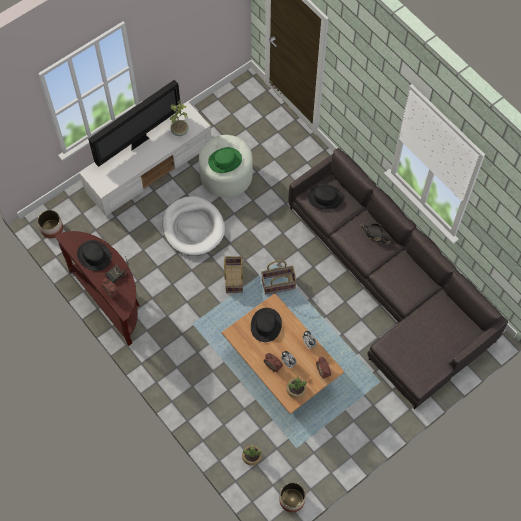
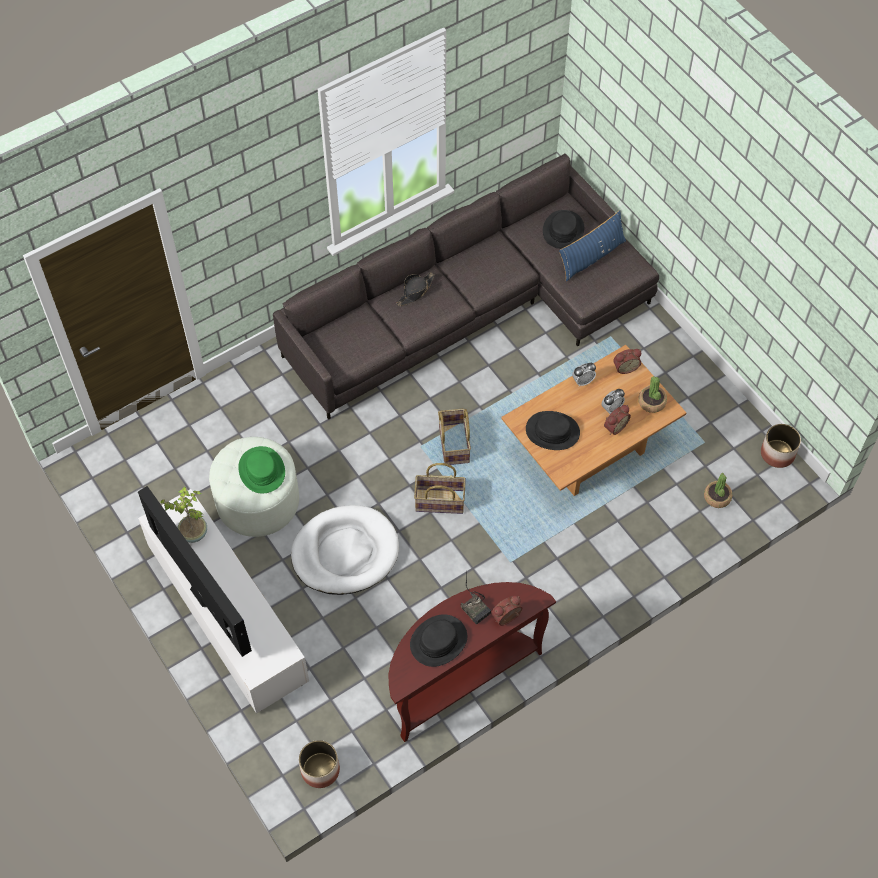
camera: 85 degrees left, 5 degrees down
black hat [308,184,343,210] -> black hat moved to [543,210,584,249]
none -> blue pillow [559,210,626,281]

